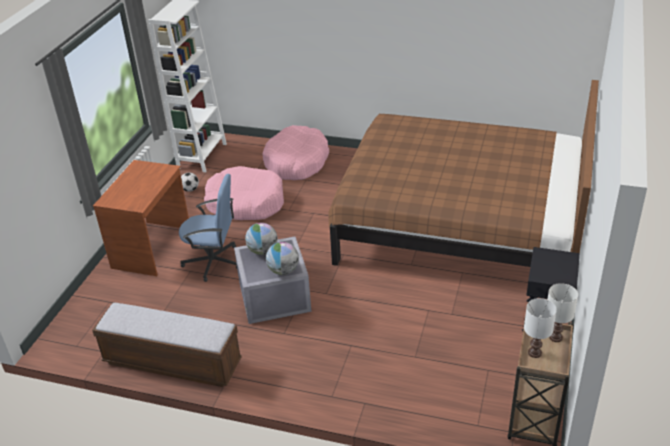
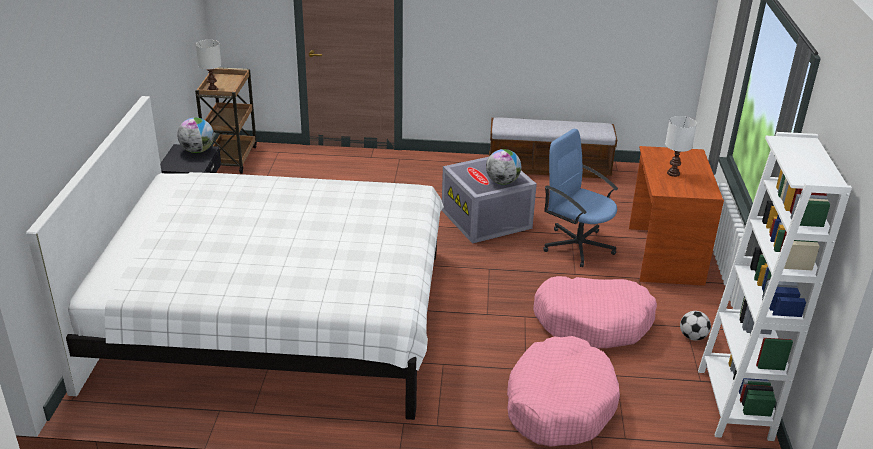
camera: 165 degrees right, 5 degrees down
blue office chair [179,174,237,282] -> blue office chair turned 45 degrees clockwise [543,129,618,267]
globe [266,242,299,275] -> globe moved to [177,117,214,153]
brown bed [328,80,599,267] -> white bed [26,96,444,420]
white table lamp [524,298,557,358] -> white table lamp moved to [665,116,697,177]

